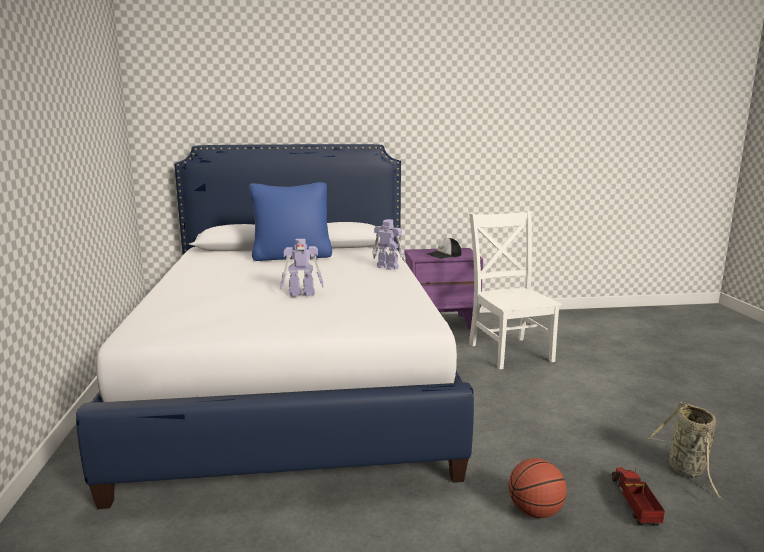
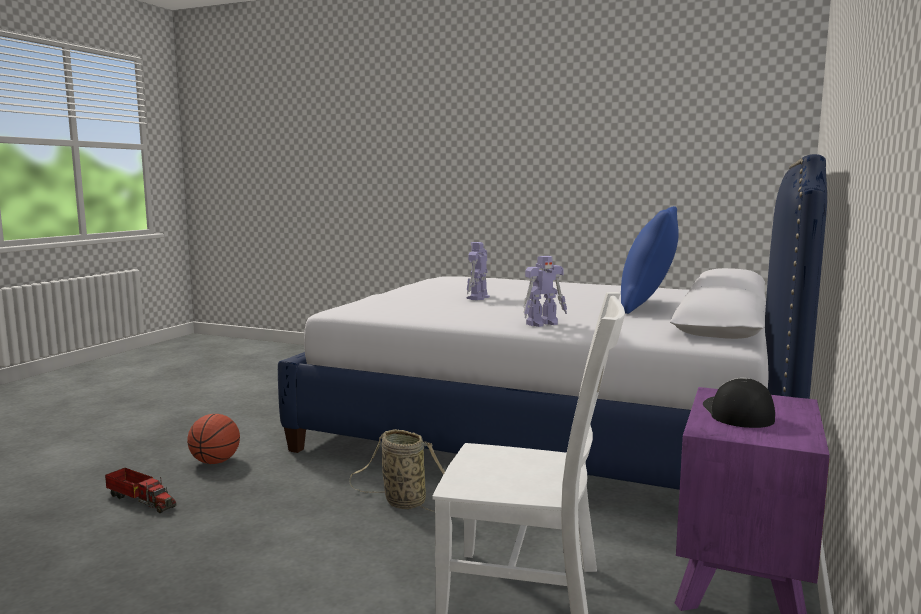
camera: 120 degrees right, 5 degrees down
basket [648,402,725,500] -> basket moved to [349,429,445,512]

